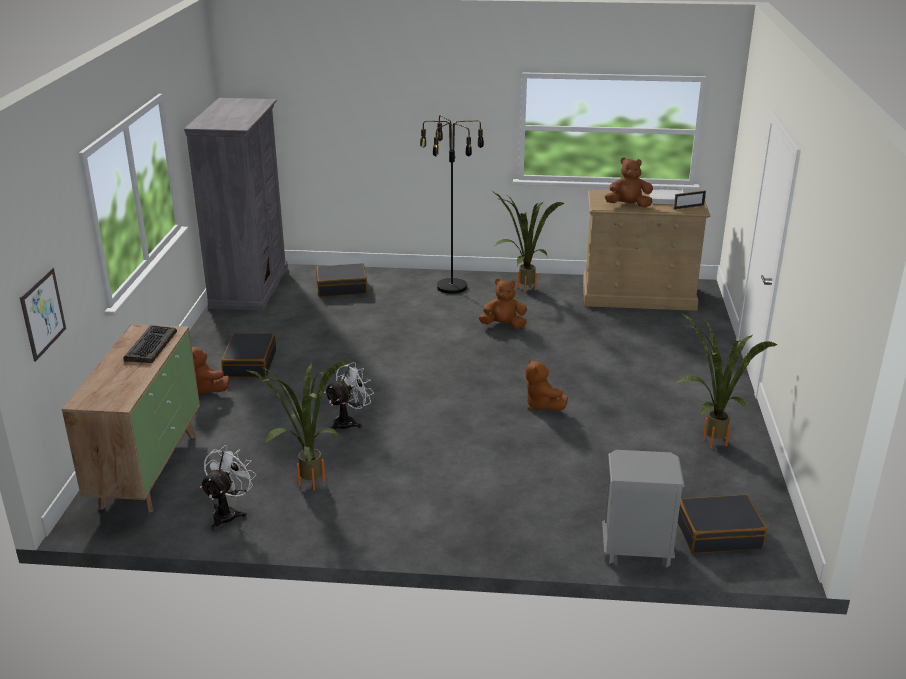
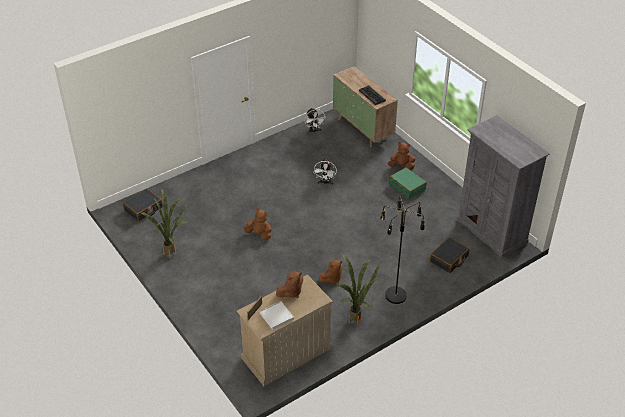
camera: 140 degrees right, 15 degrees up
picture [20,268,66,361] -> none
black suitcase [221,333,276,378] -> green suitcase [389,167,427,199]
potted plant [247,361,350,491] -> none
grey nightstand [602,450,685,568] -> none

